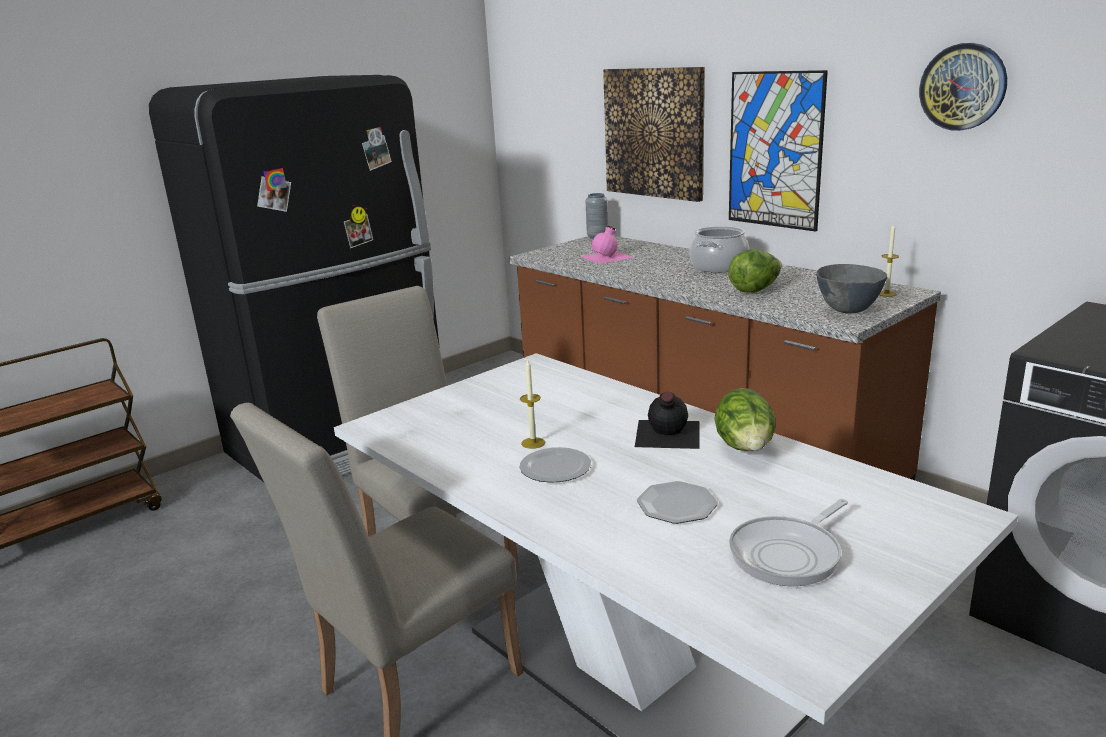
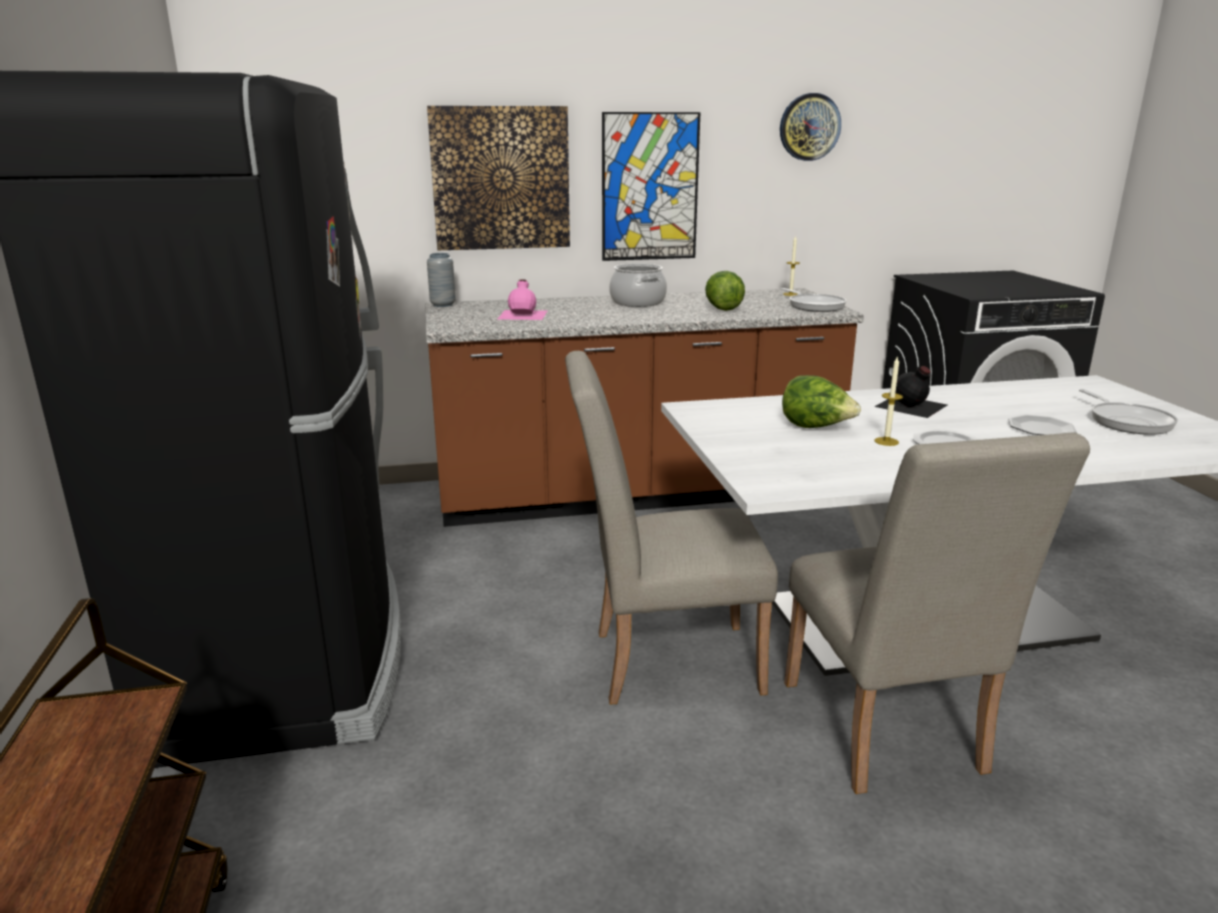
camera: 60 degrees left, 0 degrees up
lettuce [714,388,776,451] -> lettuce moved to [782,375,861,428]
grey bowl [816,264,887,314] -> frying pan [780,288,846,312]

